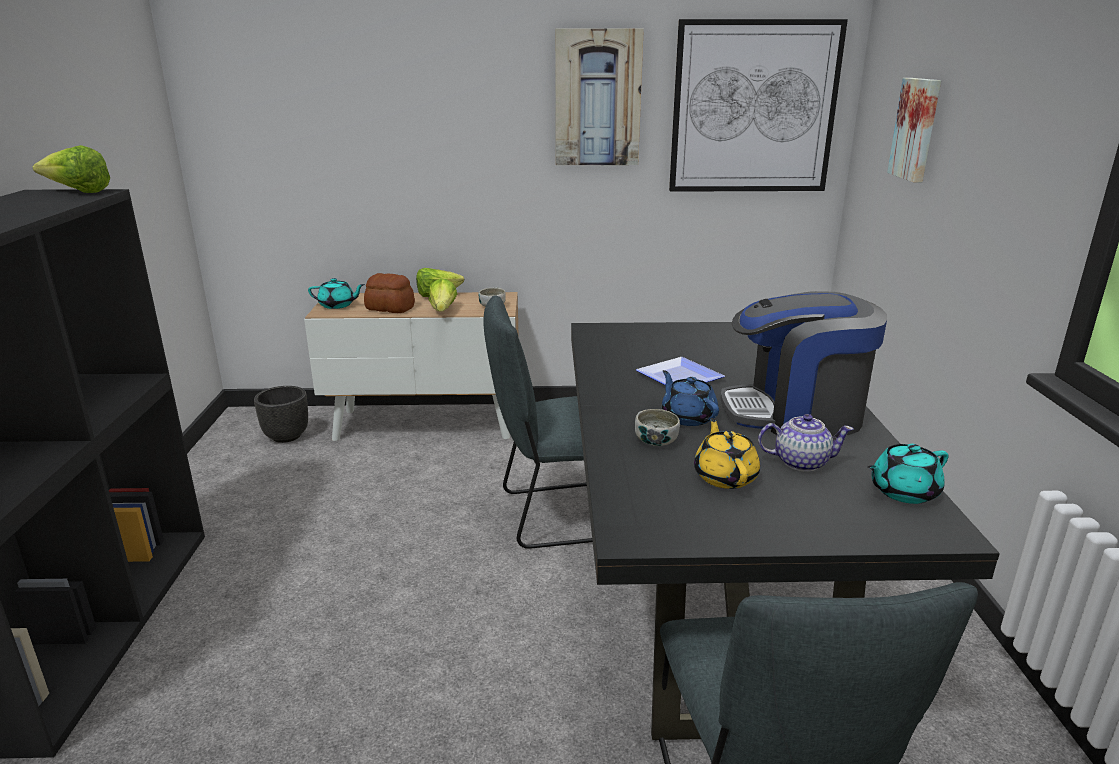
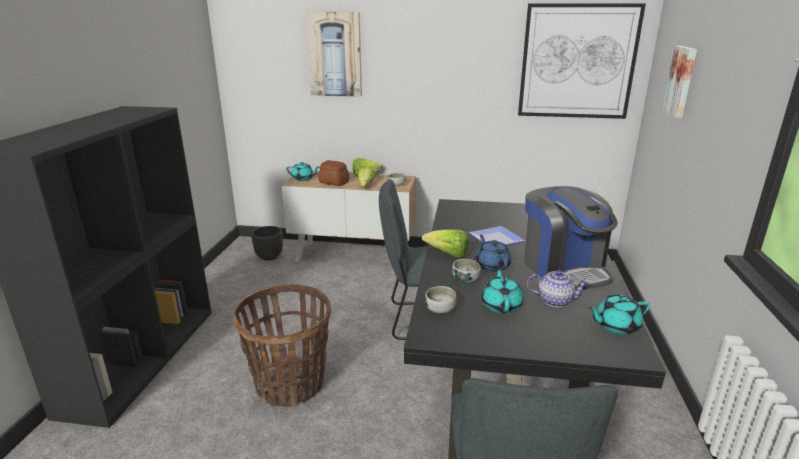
camera: 10 degrees right, 0 degrees up
lettuce [33,145,110,193] -> lettuce moved to [422,229,469,258]
picture [555,29,644,165] -> picture moved to [305,12,362,97]
yellow teapot [694,418,760,489] -> turquoise teapot [482,268,523,314]
coffee machine [720,291,887,436] -> coffee machine turned 120 degrees counterclockwise [524,186,618,290]
none -> basket [233,285,331,407]
none -> bowl [425,286,457,313]

